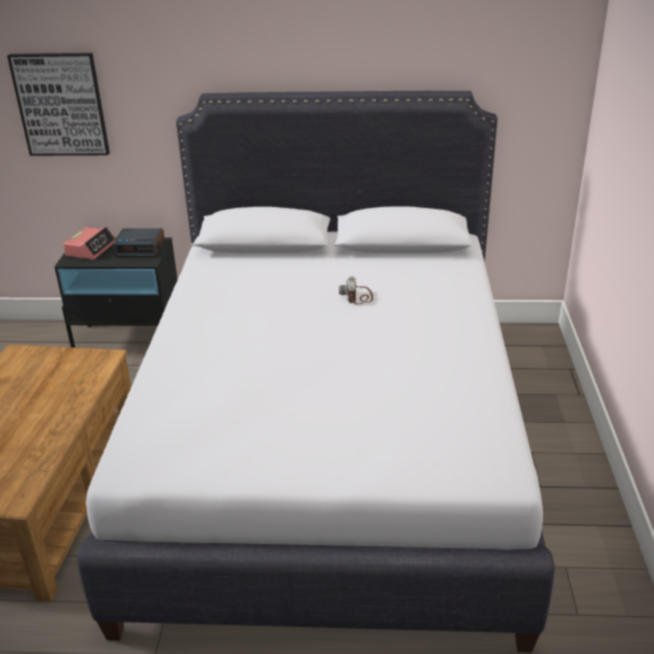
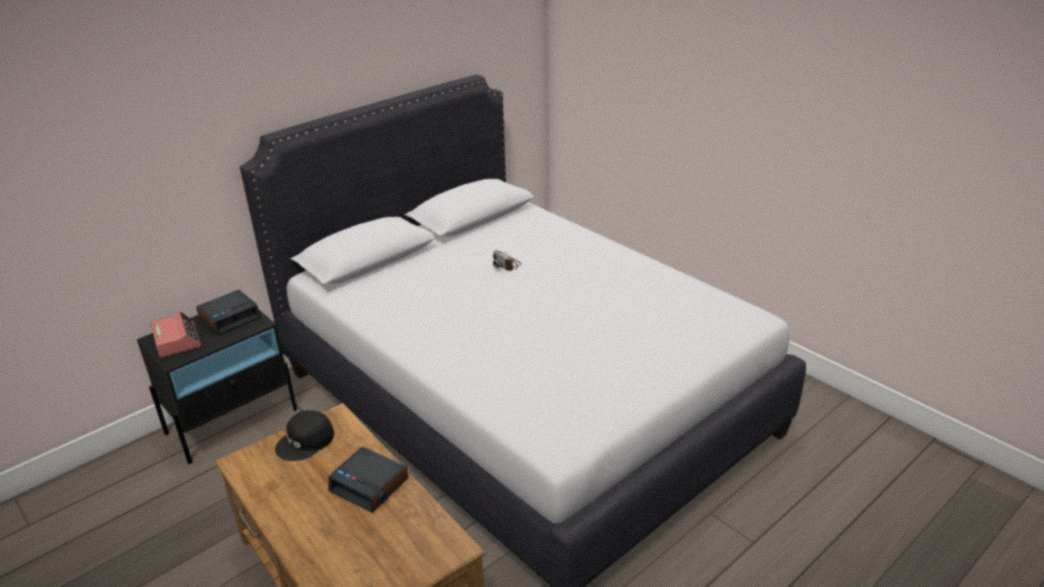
camera: 45 degrees left, 0 degrees up
picture [7,53,110,156] -> none
none -> black cap [275,410,334,461]
none -> alarm clock [328,446,408,513]

